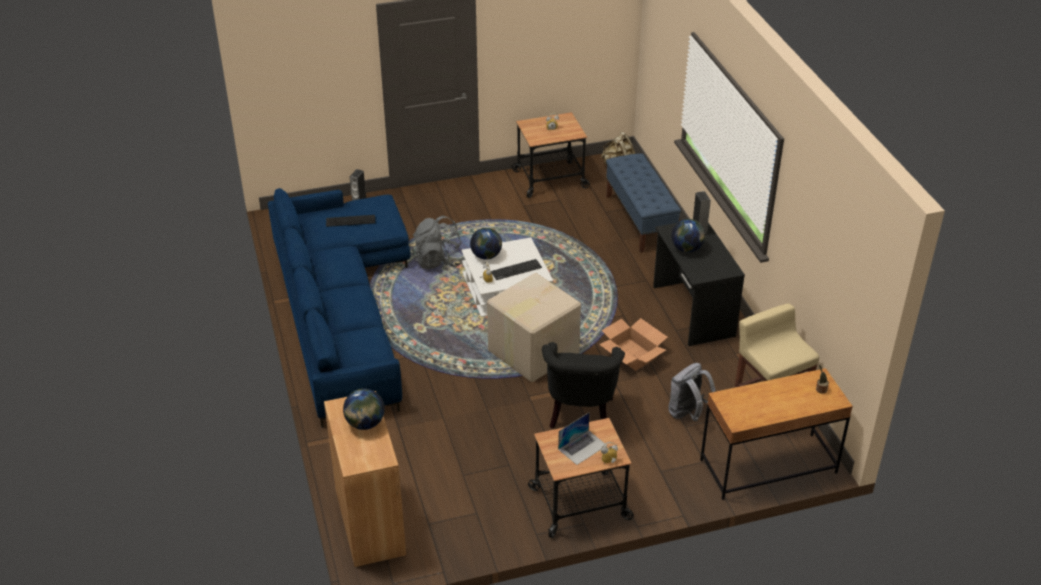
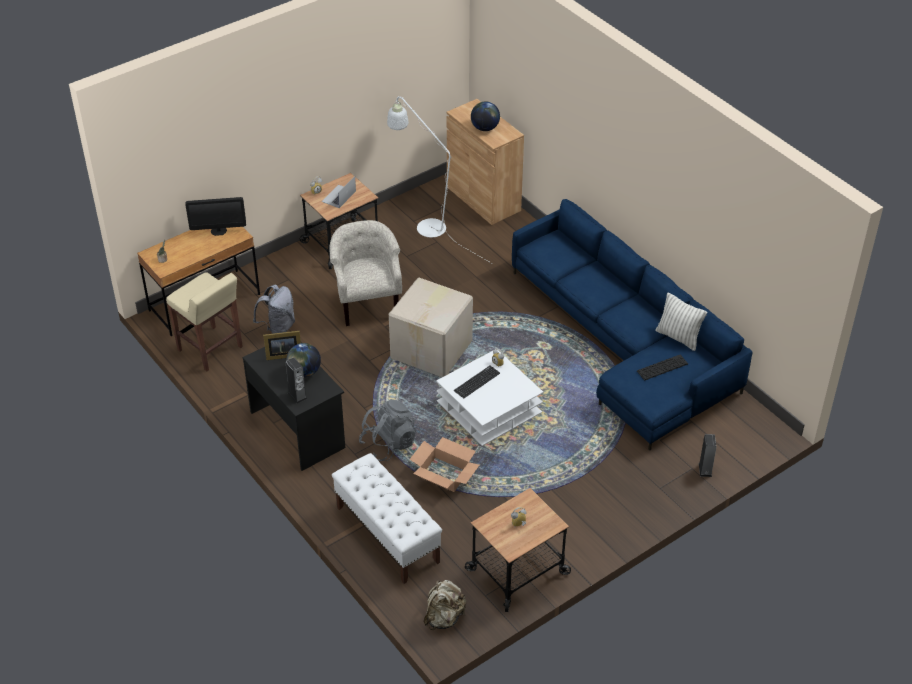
camera: 160 degrees right, 5 degrees up
grey backpack [413,215,465,269] -> grey backpack moved to [359,399,416,461]
globe [470,228,502,260] -> none
black armchair [542,342,625,429] -> beige armchair [330,220,402,326]
cardboard box [599,318,667,371] -> cardboard box moved to [410,437,479,492]
blue bench [606,154,681,253] -> white bench [332,453,442,584]
none -> monitor [185,197,246,236]
none -> picture frame [263,331,301,360]
none -> white floor lamp [387,96,493,264]
none -> pillow [655,293,707,351]

